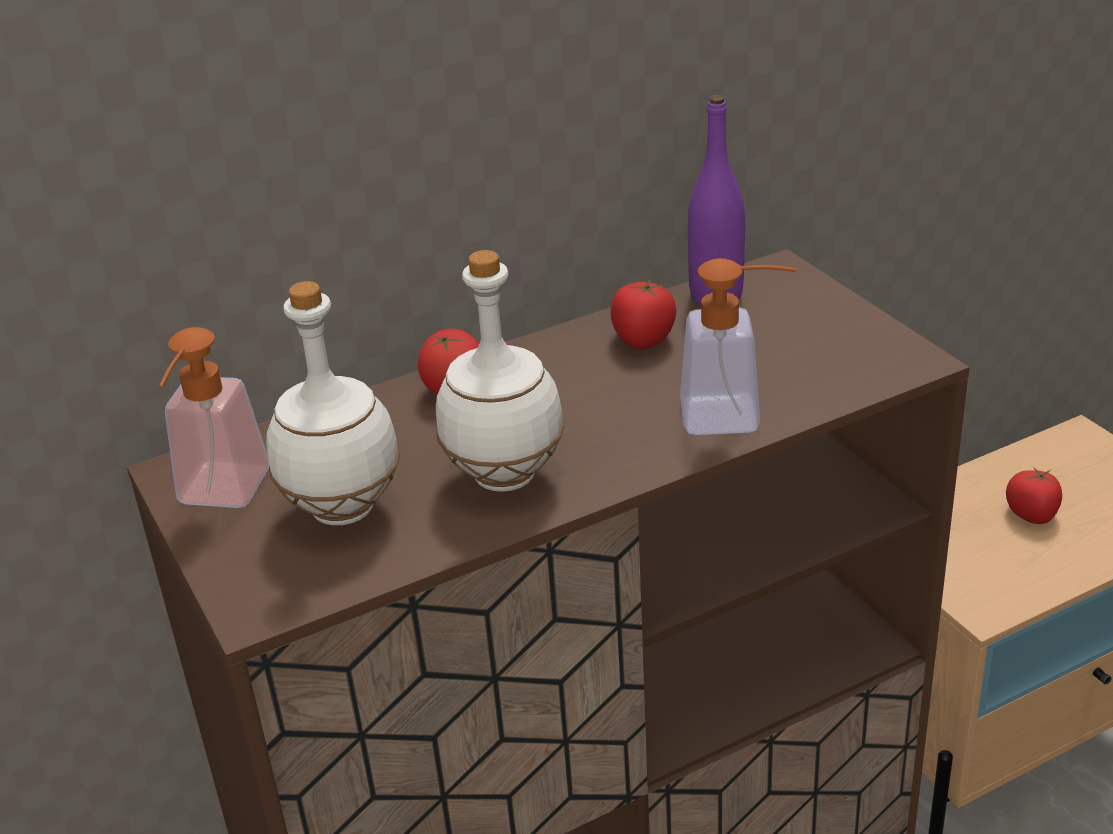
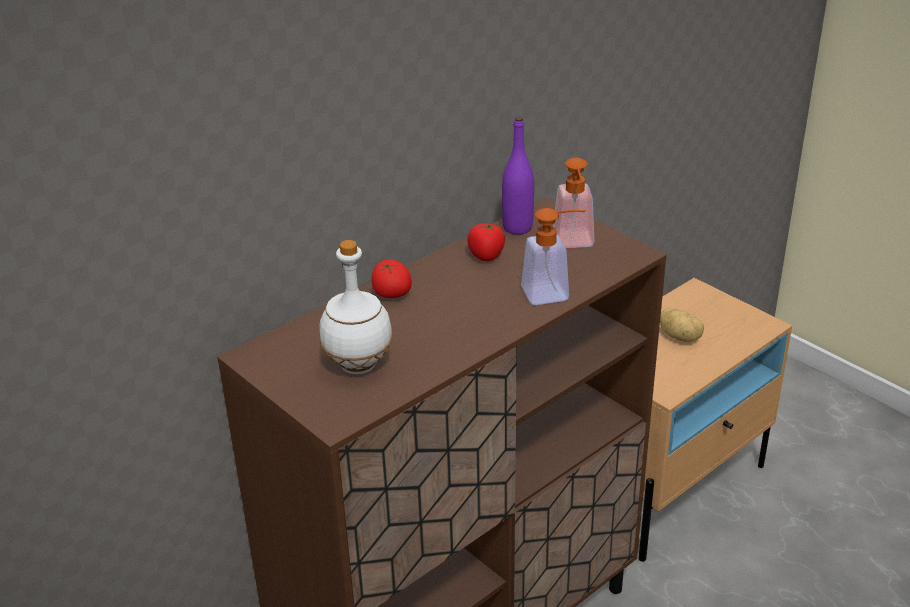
camera: 15 degrees left, 0 degrees up
soap dispenser [159,327,270,508] -> soap dispenser moved to [553,158,594,248]
white bottle [436,250,564,492] -> none
tomato [1006,467,1062,524] -> potato [660,308,704,342]

